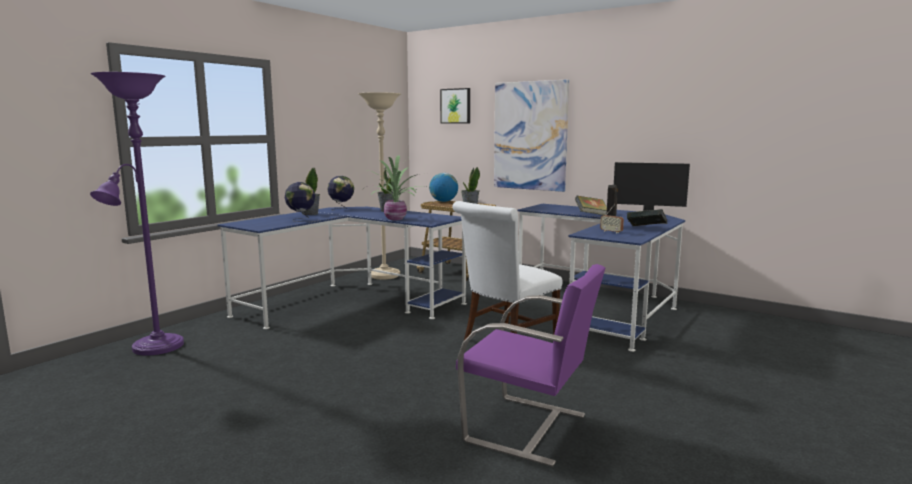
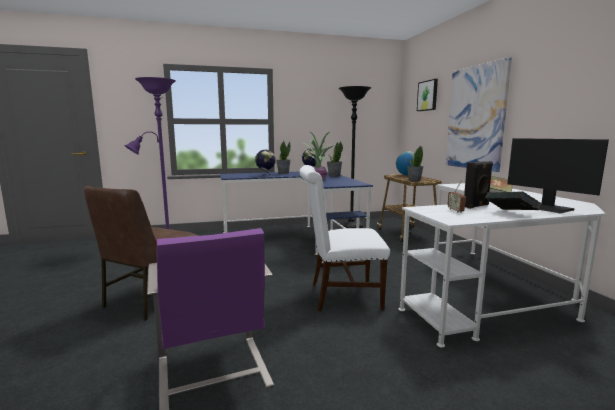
camera: 40 degrees right, 0 degrees up
beige floor lamp [358,92,401,280] -> black floor lamp [338,86,371,228]
blue desk [517,204,685,352] -> white desk [399,183,606,348]
none -> brown chair [84,186,198,321]

